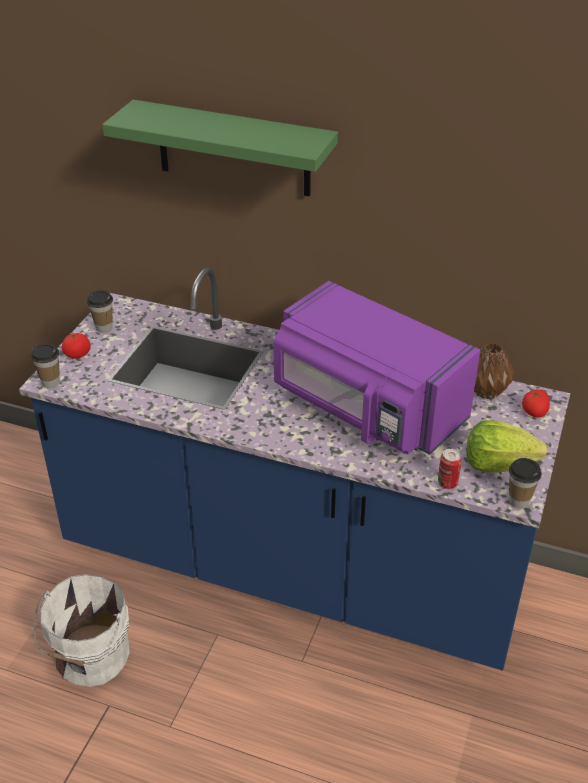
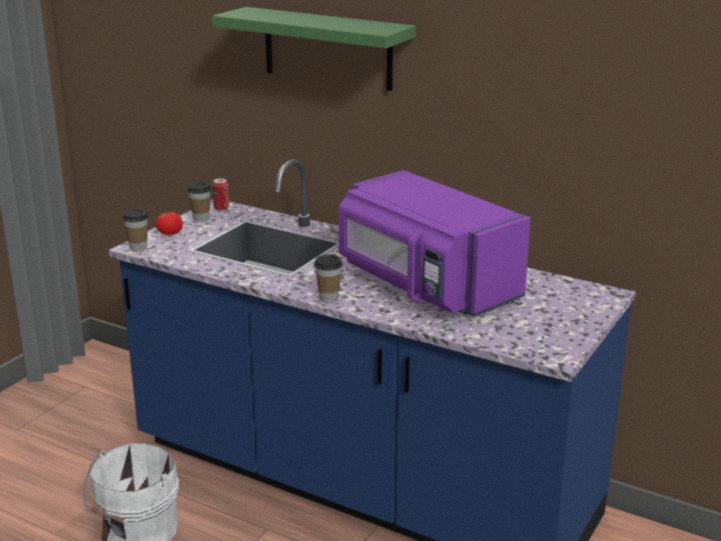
camera: 10 degrees right, 15 degrees down
can [438,449,462,489] -> can moved to [212,178,229,211]
lettuce [466,420,548,473] -> none
brown vase [474,343,515,399] -> none
cup [509,458,542,509] -> cup moved to [314,255,343,302]
tomato [522,389,550,418] -> none

